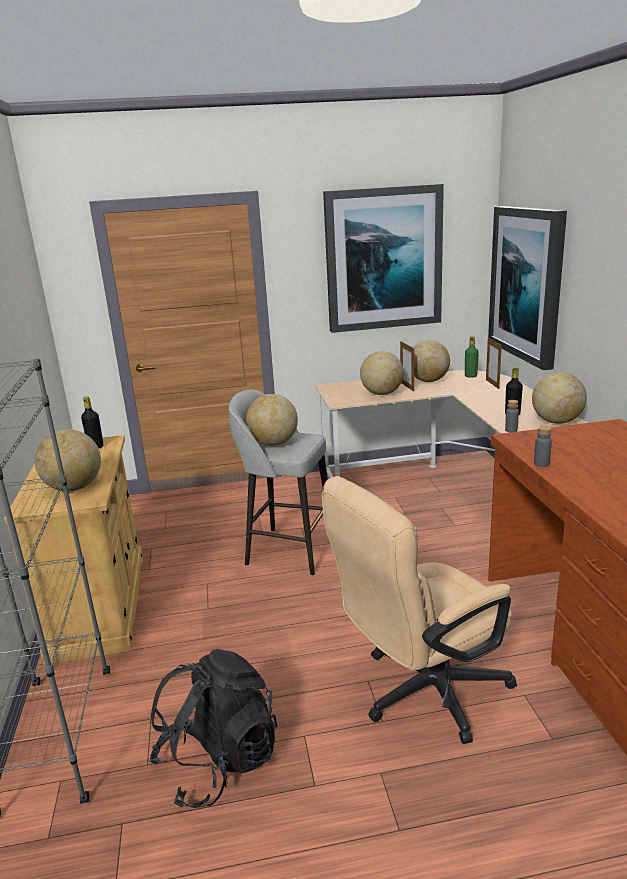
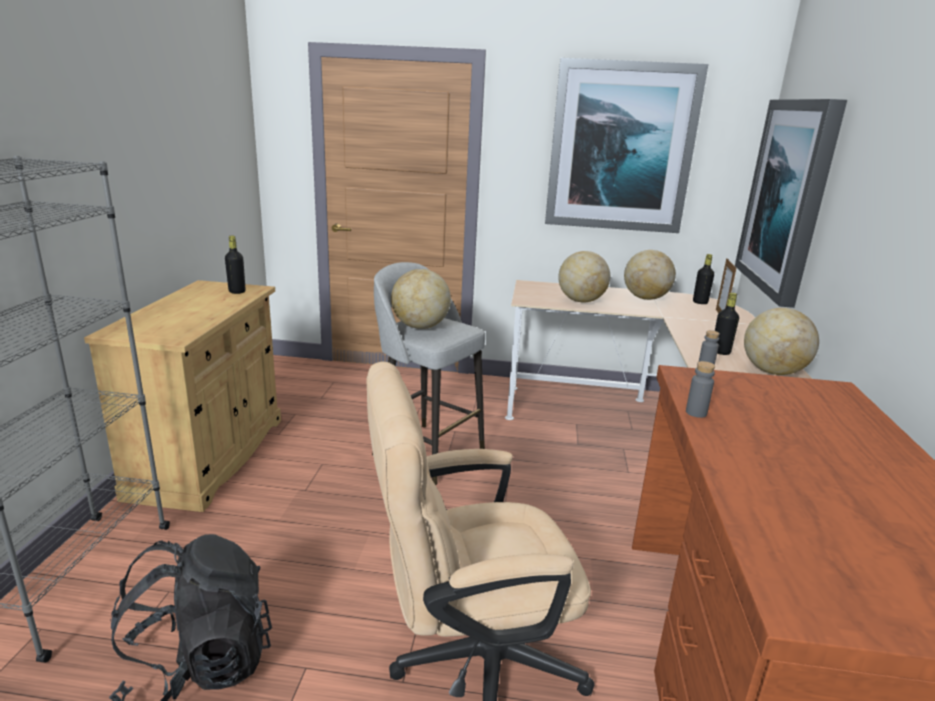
camera: 15 degrees right, 0 degrees up
globe [35,429,101,491] -> none
picture frame [400,341,414,392] -> none
green bottle [465,336,479,378] -> black bottle [693,254,714,304]

